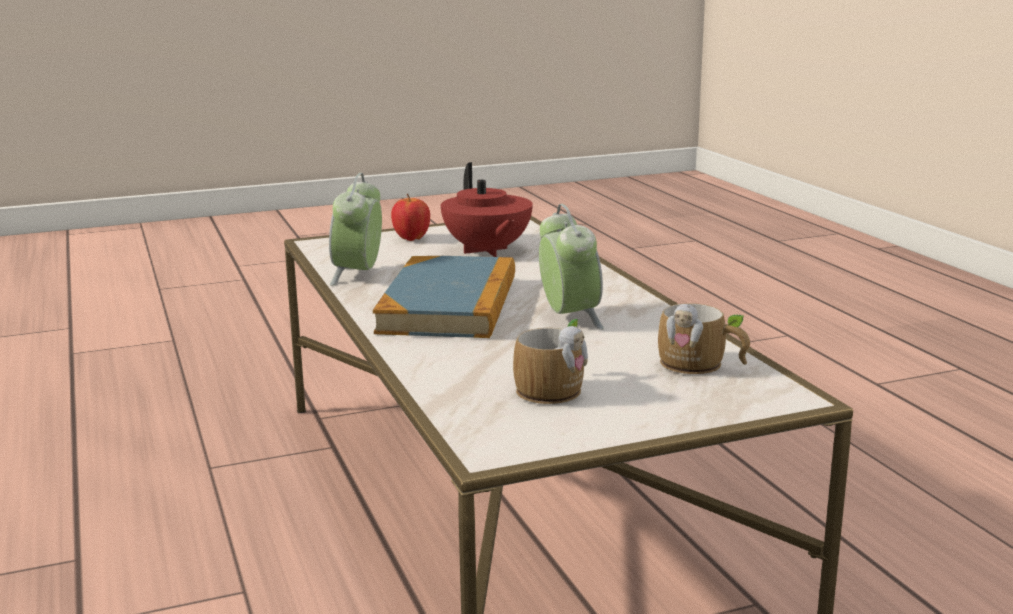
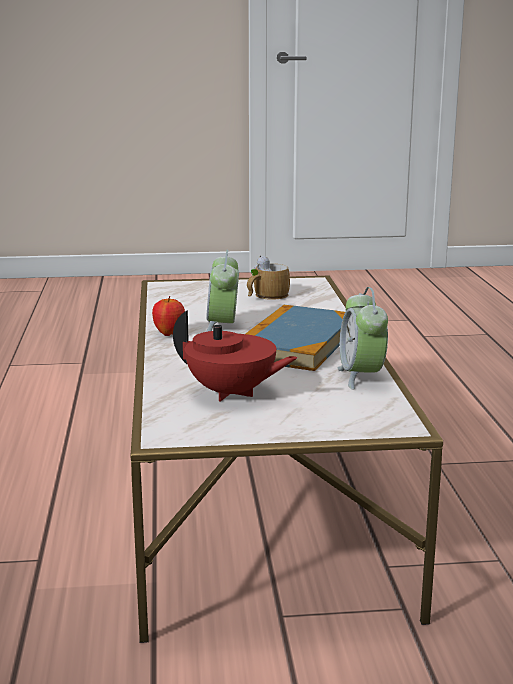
camera: 165 degrees left, 0 degrees up
alarm clock [329,173,382,286] -> alarm clock turned 150 degrees clockwise [337,287,388,390]
apple [391,194,430,241] -> apple moved to [152,296,185,336]
red teapot [441,162,533,257] -> red teapot turned 120 degrees clockwise [173,310,298,402]
mug [658,303,750,374] -> none

